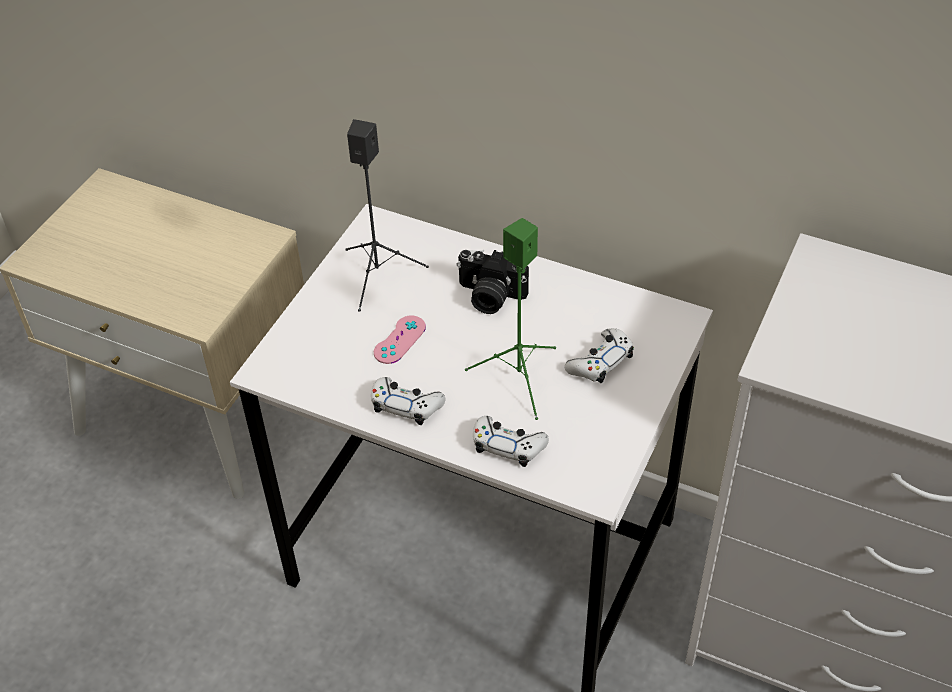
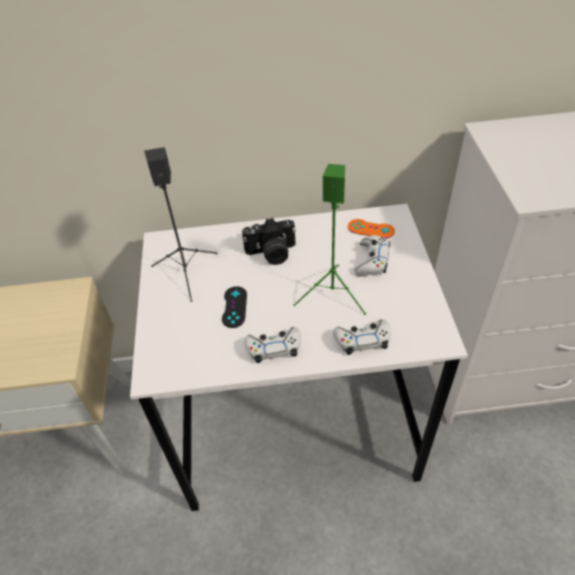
camera: 30 degrees left, 0 degrees up
pink game controller [374,315,426,364] -> black game controller [222,286,247,328]
none -> orange game controller [348,219,395,239]

